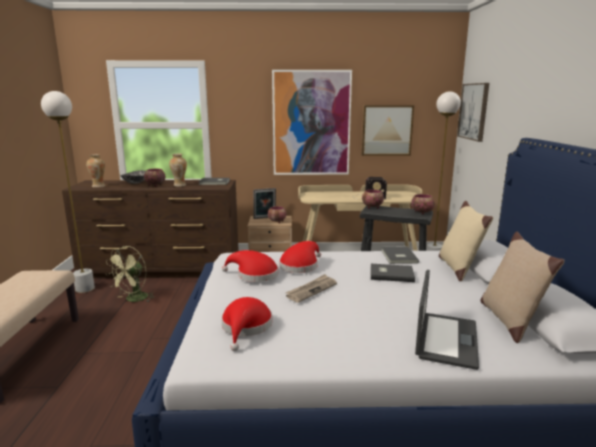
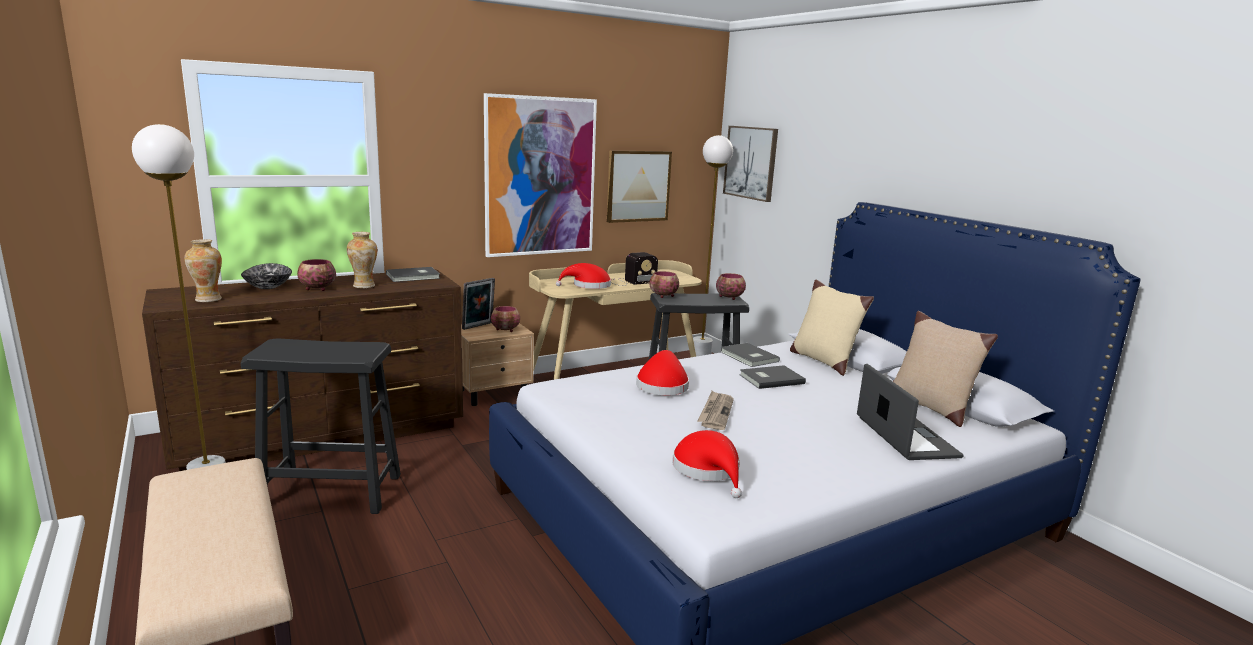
camera: 30 degrees left, 0 degrees up
green fan [106,246,155,302] -> black stool [241,338,401,514]
red hat [222,250,278,282] -> red hat moved to [556,263,611,289]

